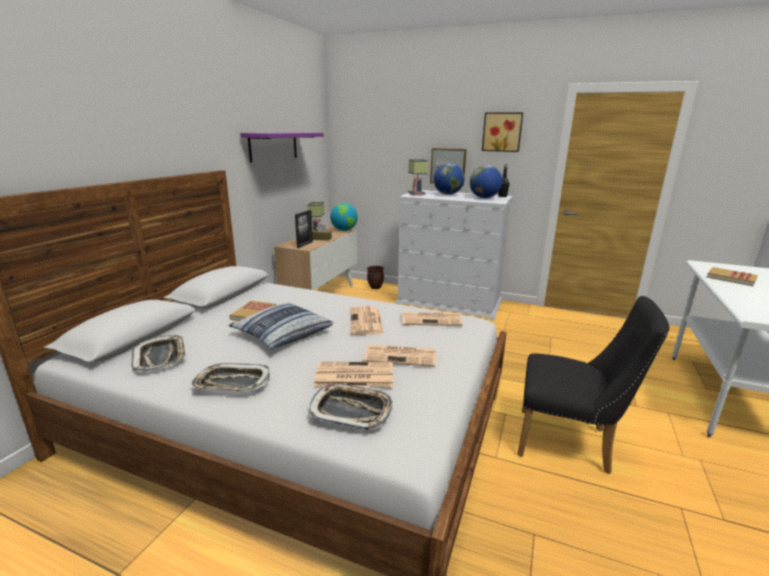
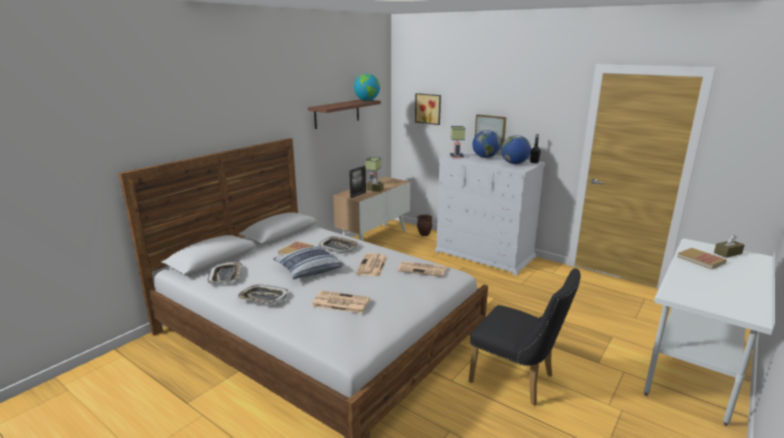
camera: 15 degrees right, 0 degrees up
purple shelf [240,132,323,163] -> brown shelf [308,100,381,129]
tray [310,384,393,430] -> tray moved to [319,236,358,253]
globe [330,203,358,231] -> globe moved to [354,74,380,101]
newspaper [364,344,436,367] -> none
picture [482,113,523,152] -> picture moved to [415,93,441,125]
none -> brown tissue box [714,235,744,258]

